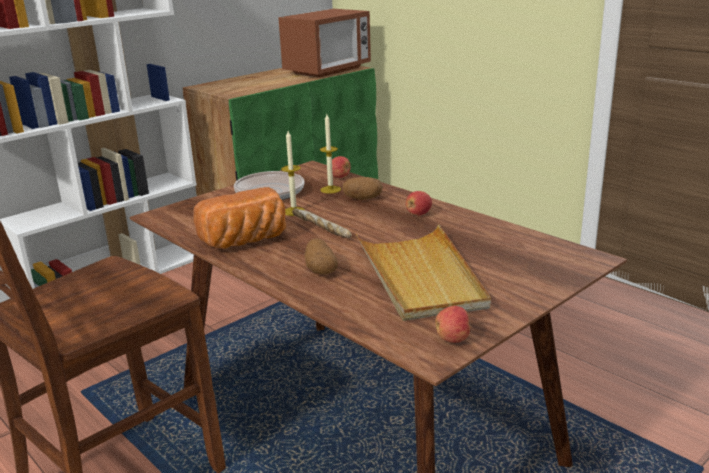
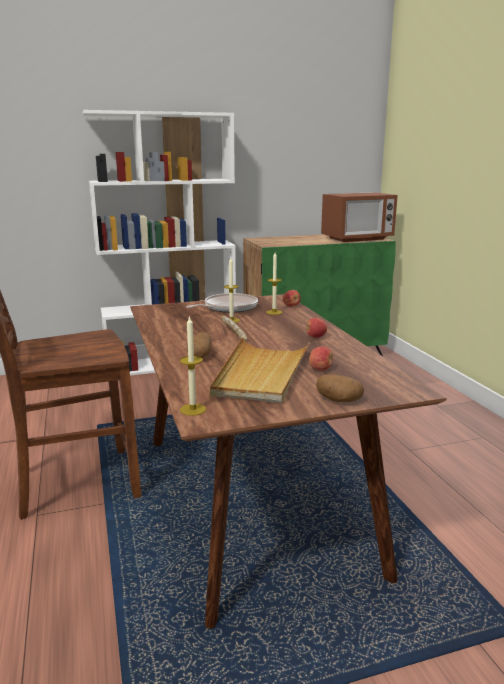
camera: 25 degrees right, 5 degrees down
bread [193,187,286,249] -> none
potato [343,177,383,200] -> potato moved to [316,374,364,402]
apple [435,306,472,343] -> apple moved to [309,346,333,371]
none -> candle [180,315,206,416]

